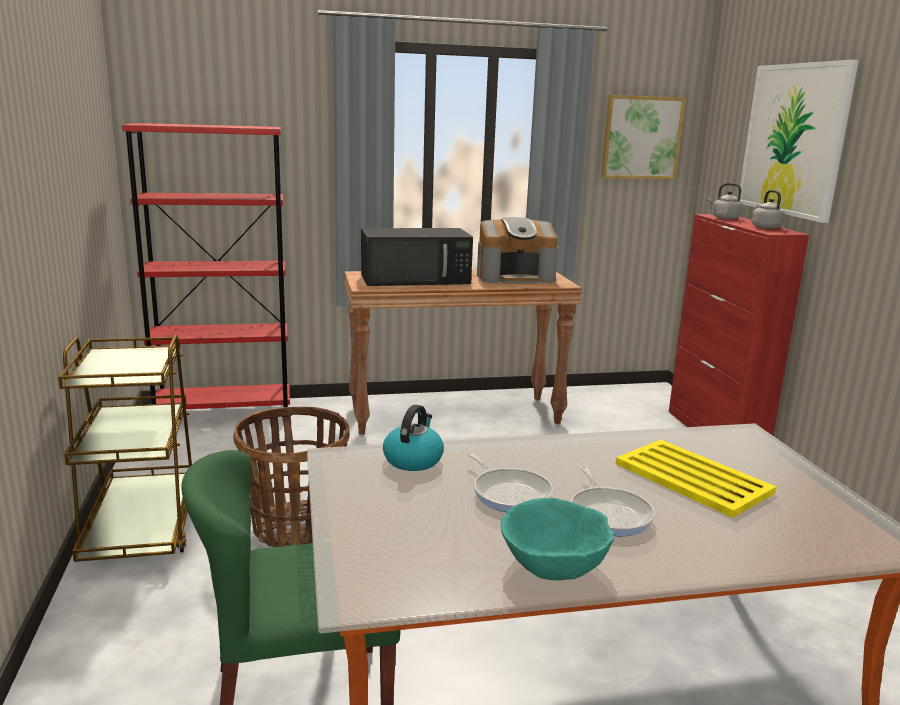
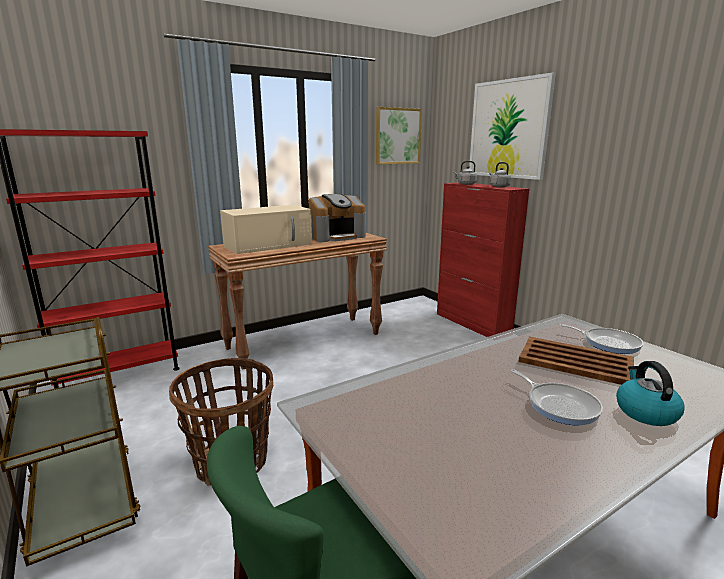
camera: 20 degrees left, 0 degrees up
black microwave [361,228,473,286] -> beige microwave [220,205,312,254]
kettle [383,404,444,471] -> kettle moved to [616,361,685,426]
frying pan [467,452,553,512] -> frying pan moved to [559,324,644,354]
turquoise bowl [501,498,614,580] -> none
yellow tray [616,439,776,518] -> brown tray [518,337,634,385]

